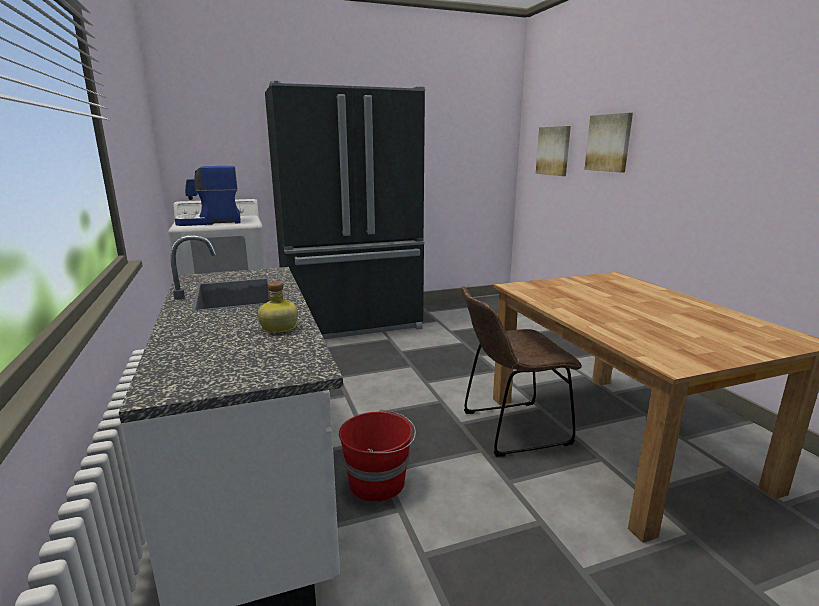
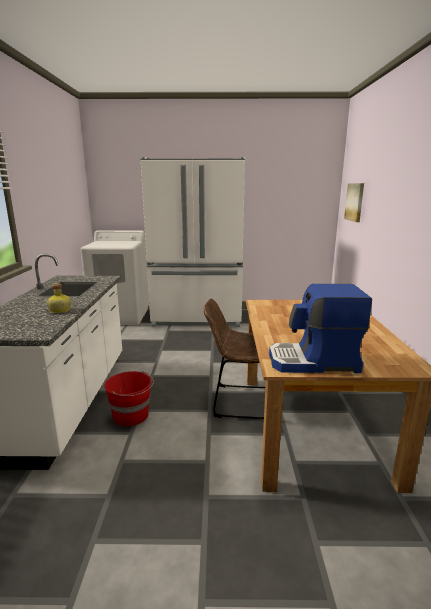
camera: 20 degrees right, 0 degrees up
coffee machine [175,166,241,226] -> coffee machine moved to [269,284,372,373]
black fridge [265,81,425,339] -> white fridge [141,157,245,327]
picture [584,113,633,172] -> none

